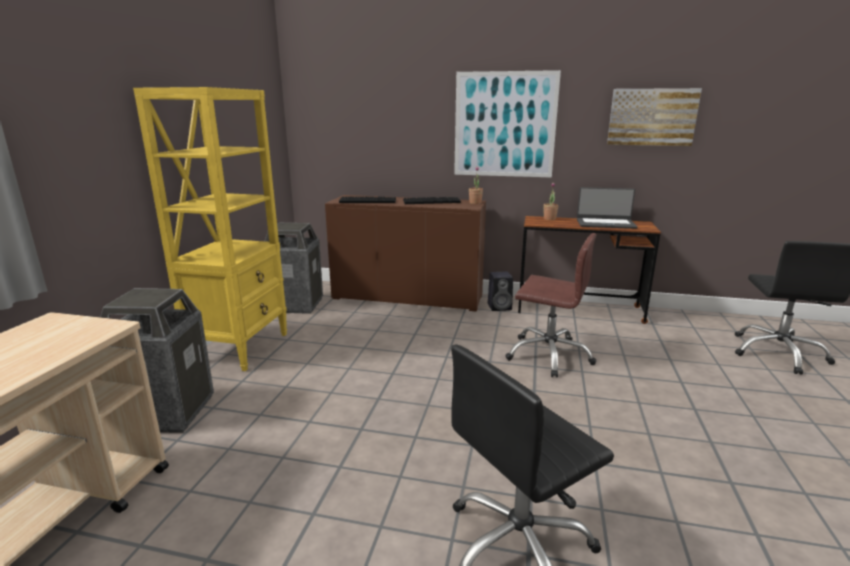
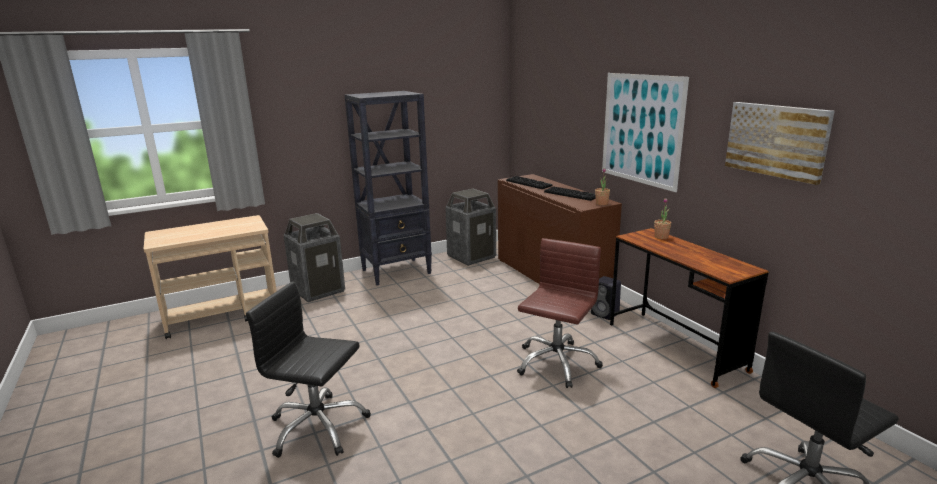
camera: 50 degrees right, 0 degrees up
yellow bookcase [133,87,287,371] -> black bookcase [345,91,432,286]
brown office chair [505,233,596,378] -> brown office chair turned 135 degrees counterclockwise [517,238,603,388]
laptop [577,187,638,229] -> none

